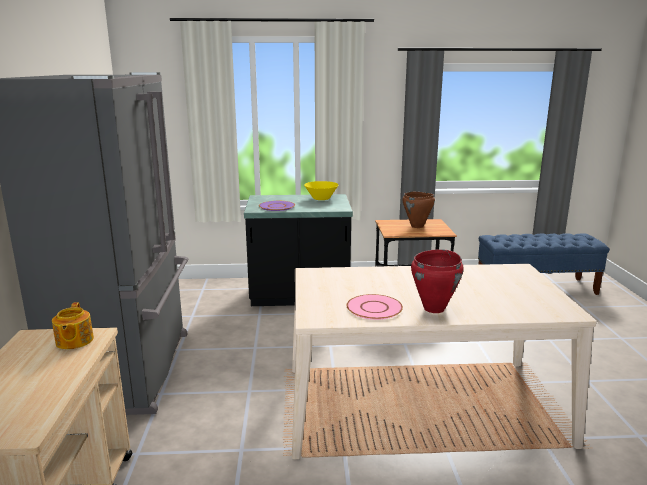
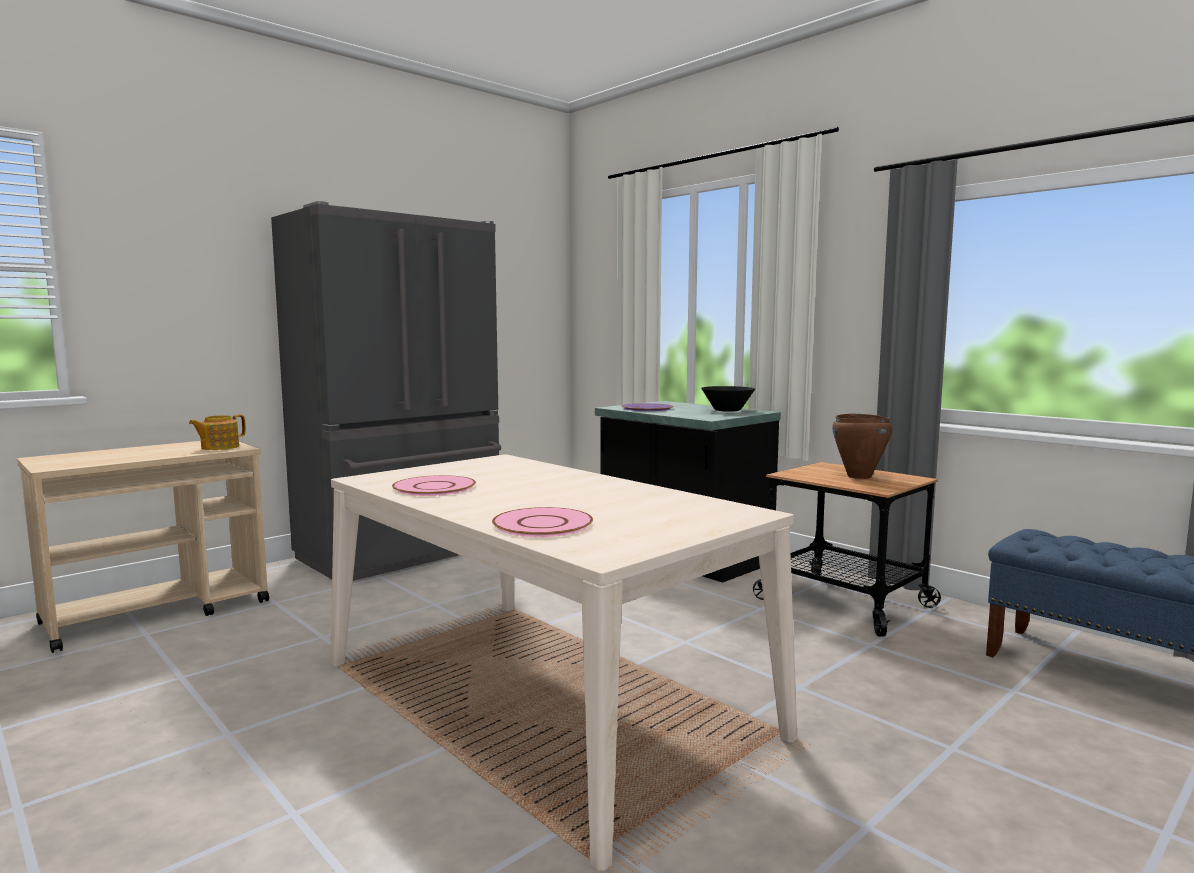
camera: 50 degrees right, 10 degrees down
yellow bowl [304,181,339,200] -> black bowl [701,386,755,412]
red cooking pot [411,249,464,313] -> none
none -> pink plate [492,507,593,537]

